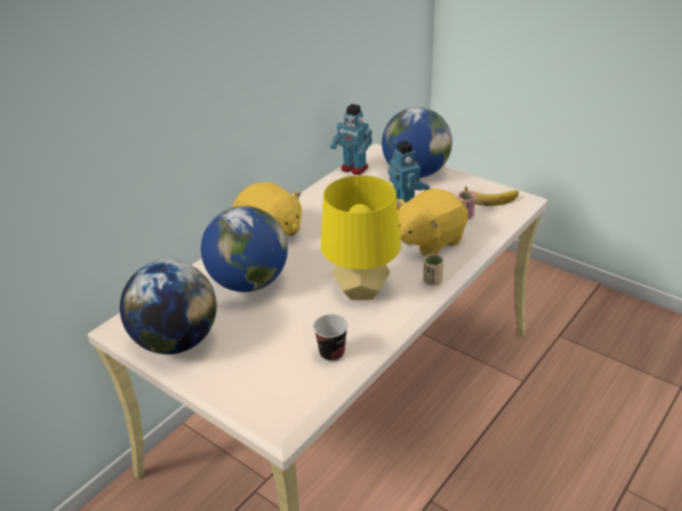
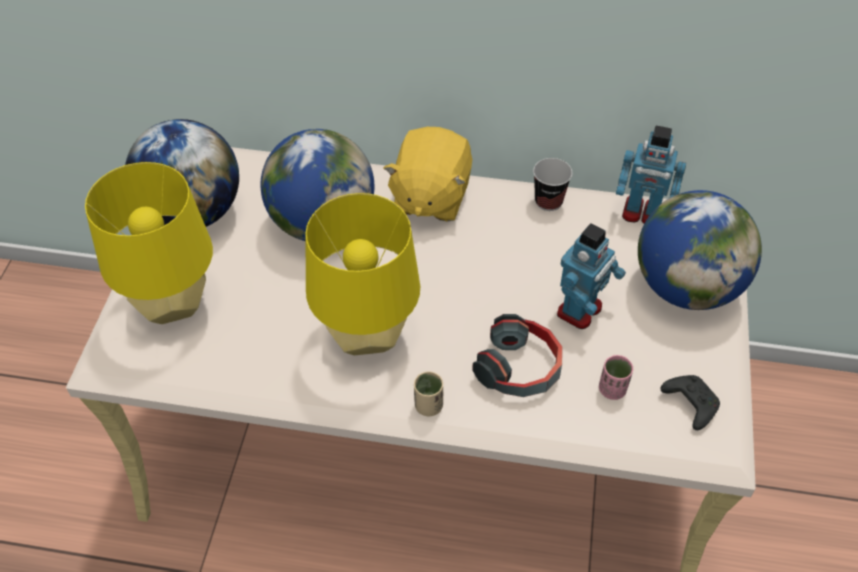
camera: 60 degrees right, 15 degrees up
cup [313,314,348,362] -> cup moved to [533,158,572,211]
toy robot [330,104,372,175] -> toy robot turned 75 degrees counterclockwise [616,126,686,224]
yellow plush toy [397,188,468,256] -> headphones [472,314,563,397]
banana [465,186,519,206] -> black game controller [661,375,720,430]
none -> yellow table lamp [85,162,213,324]

